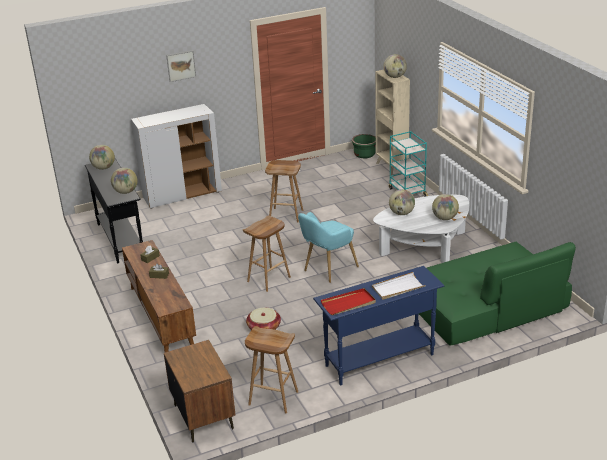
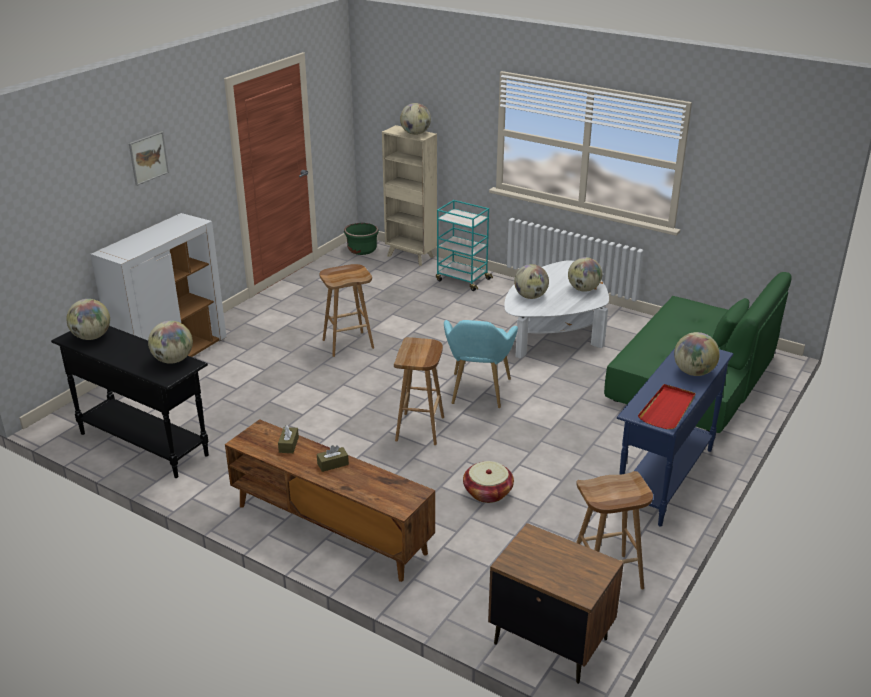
camera: 35 degrees left, 0 degrees up
white tray [372,272,426,300] -> globe [674,332,720,376]

